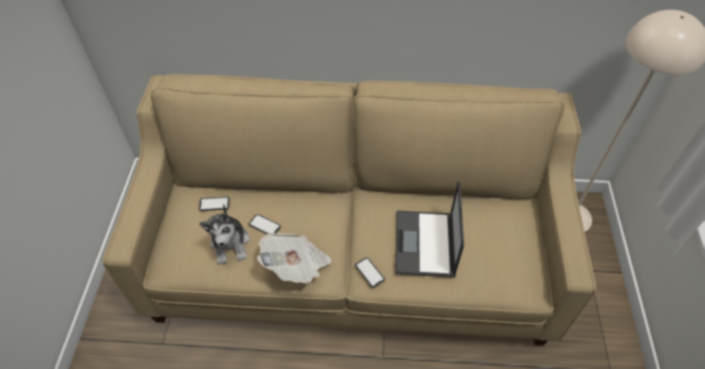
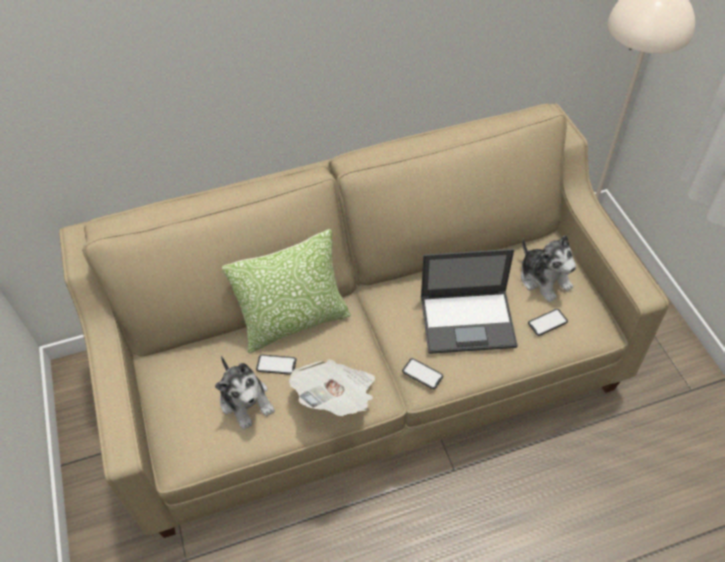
camera: 20 degrees left, 0 degrees up
phone [199,197,230,211] -> phone moved to [528,309,568,336]
laptop [395,180,464,277] -> laptop turned 75 degrees counterclockwise [421,249,518,354]
none -> pillow [222,229,351,353]
none -> plush toy [521,235,576,302]

